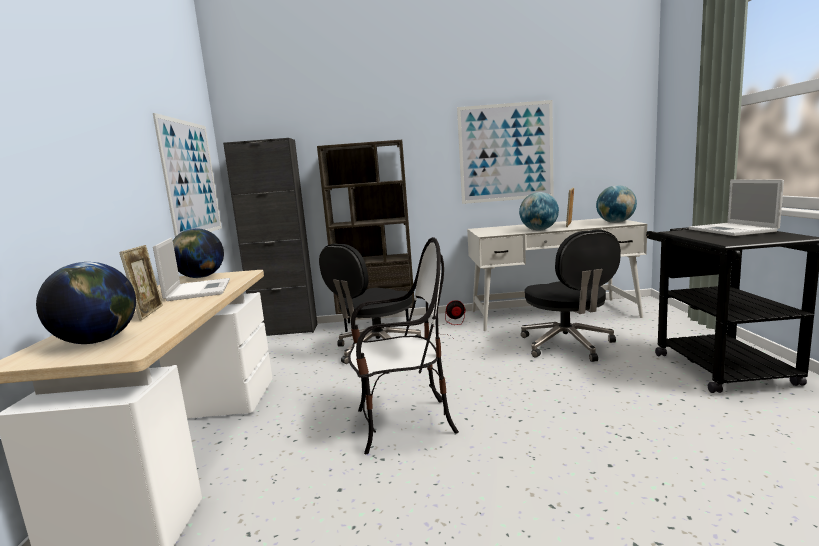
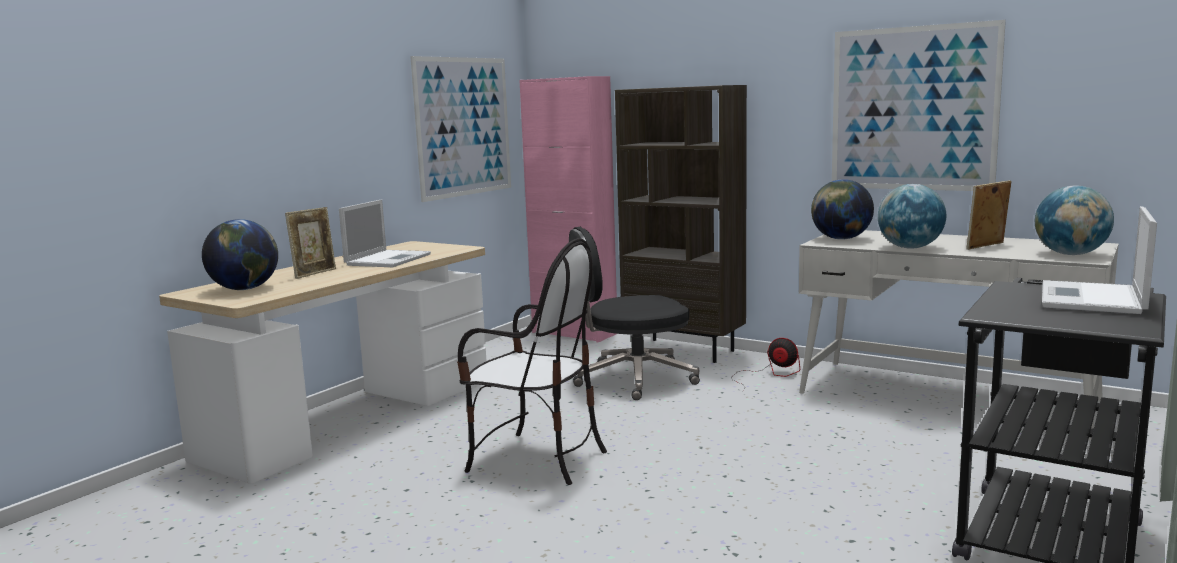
camera: 35 degrees right, 0 degrees up
globe [173,228,224,278] -> globe moved to [811,179,874,240]
black cabinet [223,138,317,336] -> pink cabinet [519,76,617,343]
black office chair [521,230,621,362] -> none

